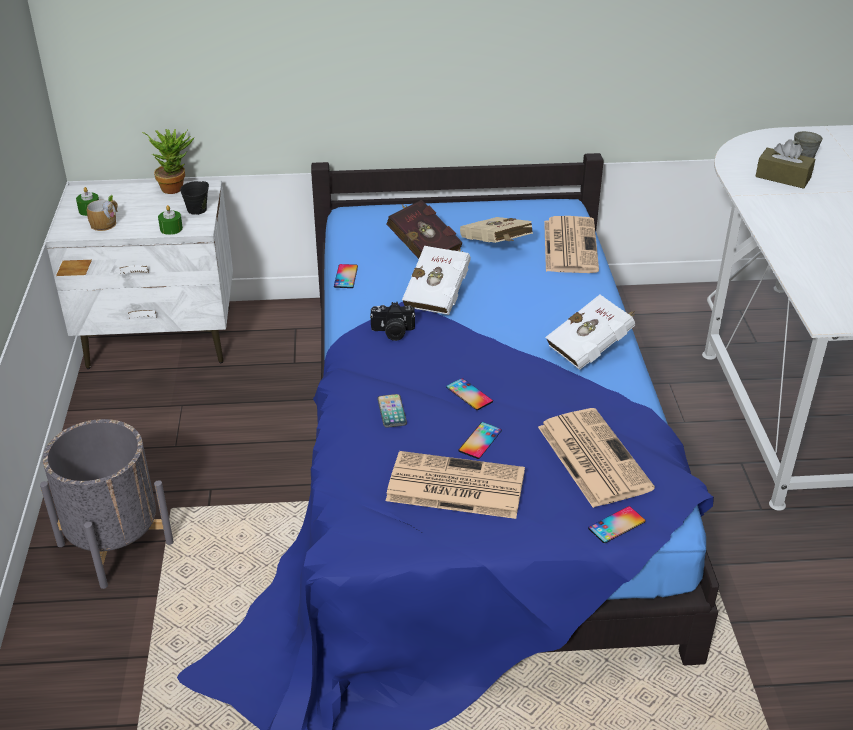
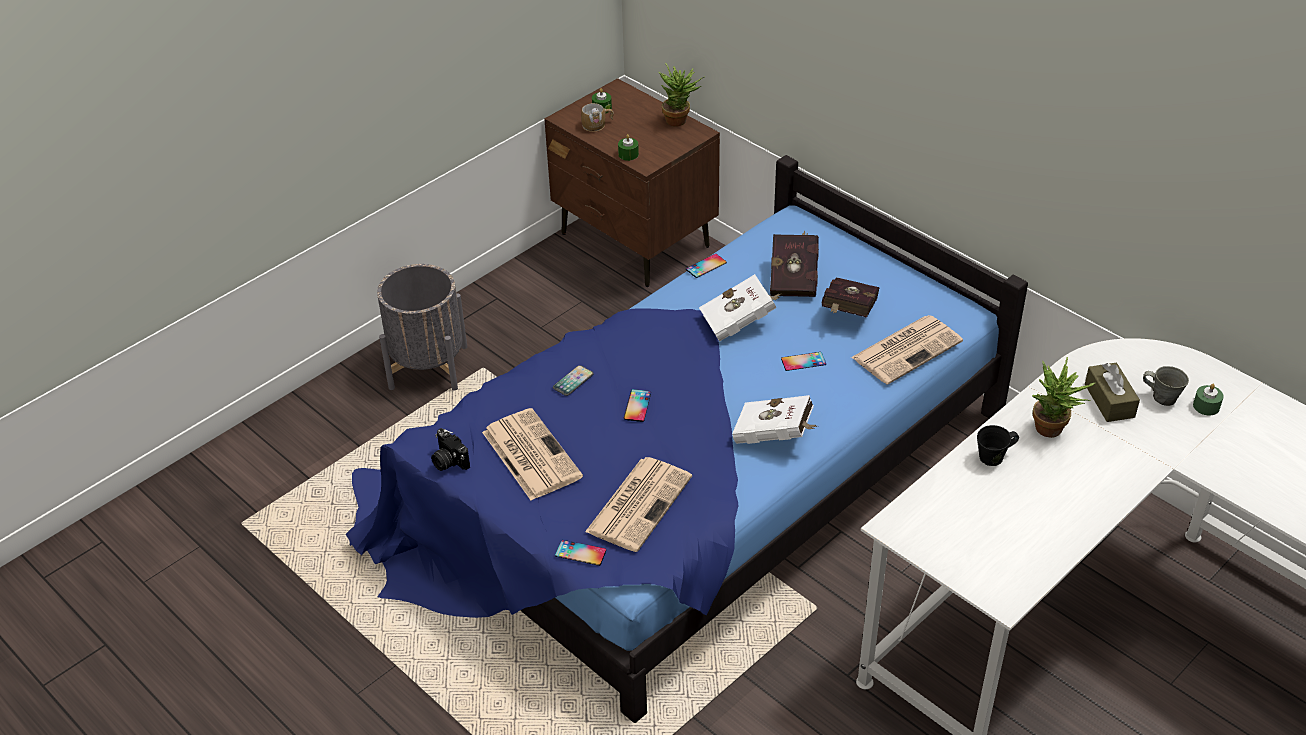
camera: 50 degrees right, 5 degrees up
white nightstand [46,180,233,369] -> brown nightstand [544,78,720,287]
black mug [180,181,209,215] -> black mug moved to [977,425,1019,466]
camera [370,302,415,341] -> camera moved to [431,428,470,471]
phone [458,422,502,459] -> phone moved to [781,352,826,371]
beige book [460,217,533,243] -> red book [822,277,880,318]
none -> potted plant [1032,357,1095,438]
none -> green candle [1193,384,1224,416]

